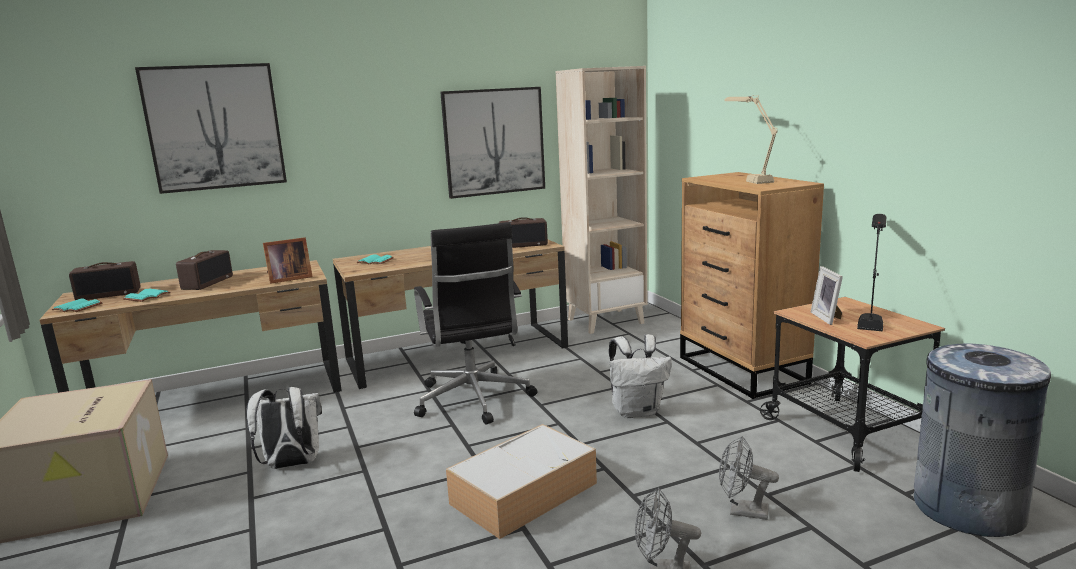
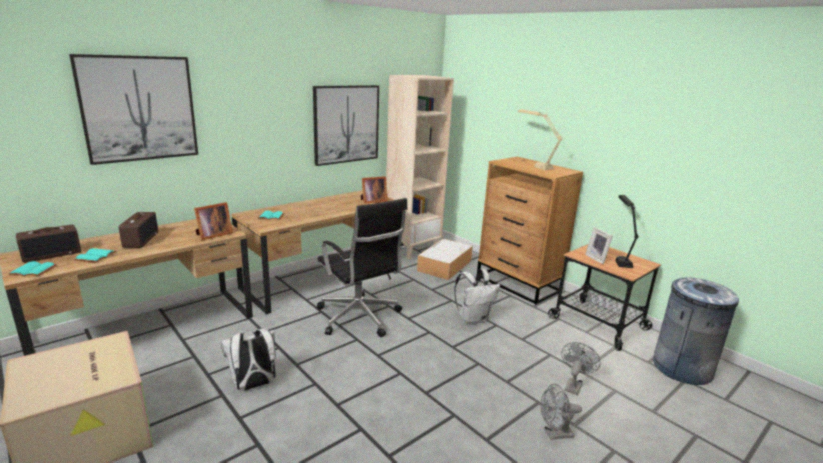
camera: 20 degrees left, 5 degrees up
storage box [446,424,597,539] -> storage box moved to [417,239,473,280]
radio [499,217,548,248] -> picture frame [361,176,388,204]
grey fan [719,436,779,520] -> grey fan turned 120 degrees clockwise [561,342,601,395]

